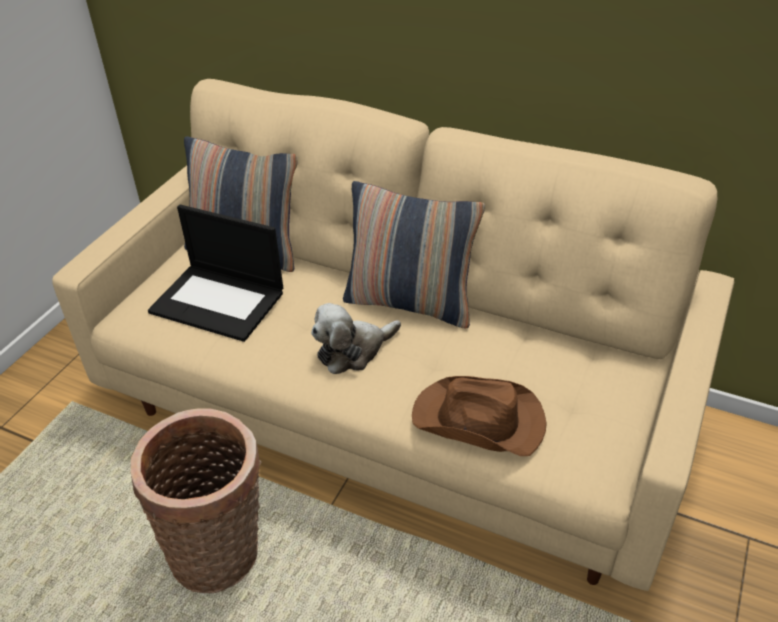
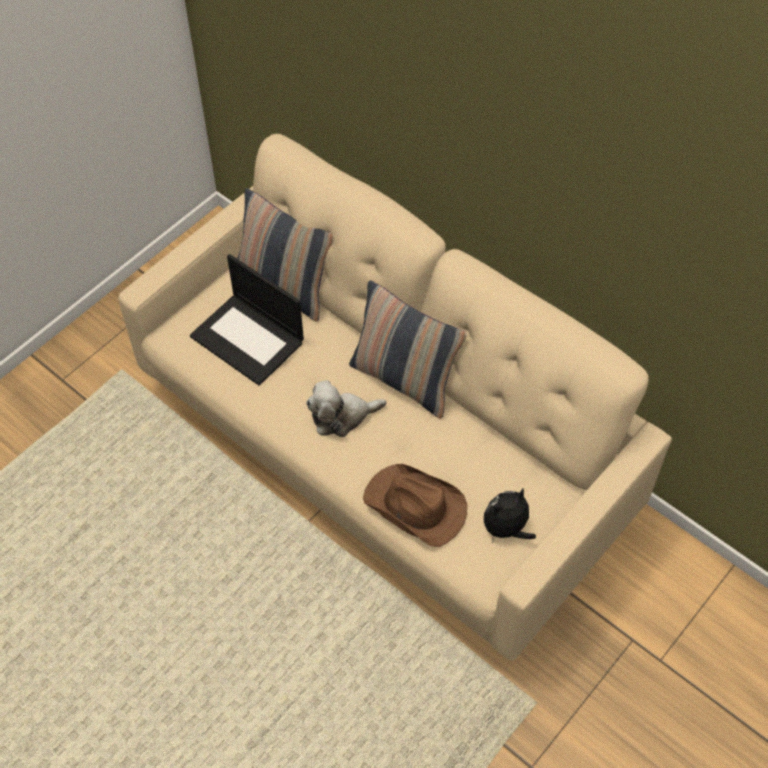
camera: 15 degrees right, 15 degrees up
basket [131,408,261,593] -> none
none -> plush toy [484,488,536,542]

